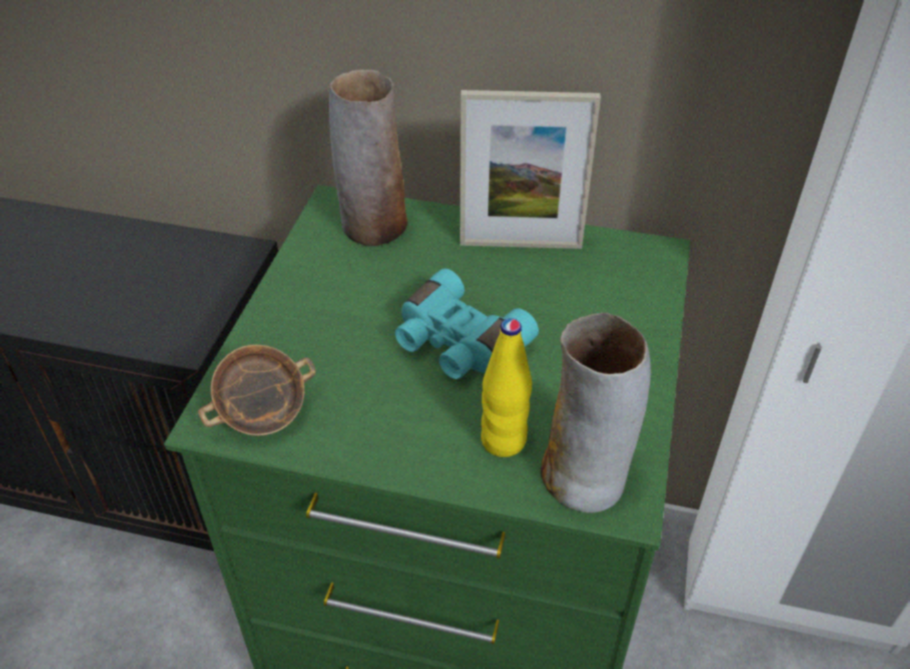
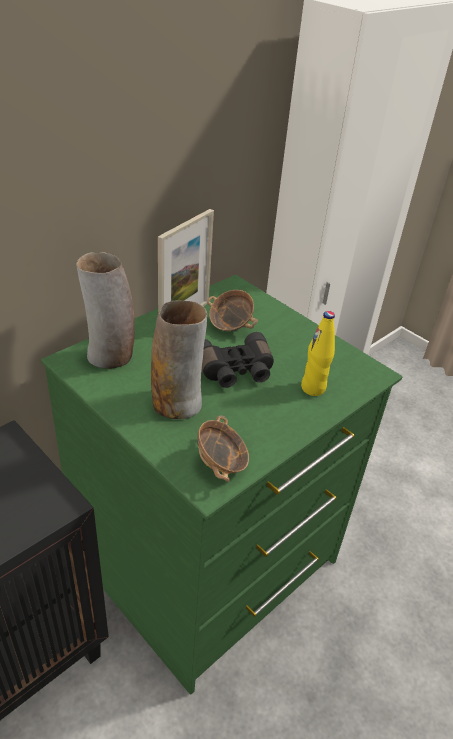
camera: 60 degrees left, 5 degrees down
turquoise binoculars [395,269,539,379] -> black binoculars [202,332,274,388]
vase [541,312,651,513] -> vase moved to [151,300,207,419]
none -> bowl [207,290,258,331]

